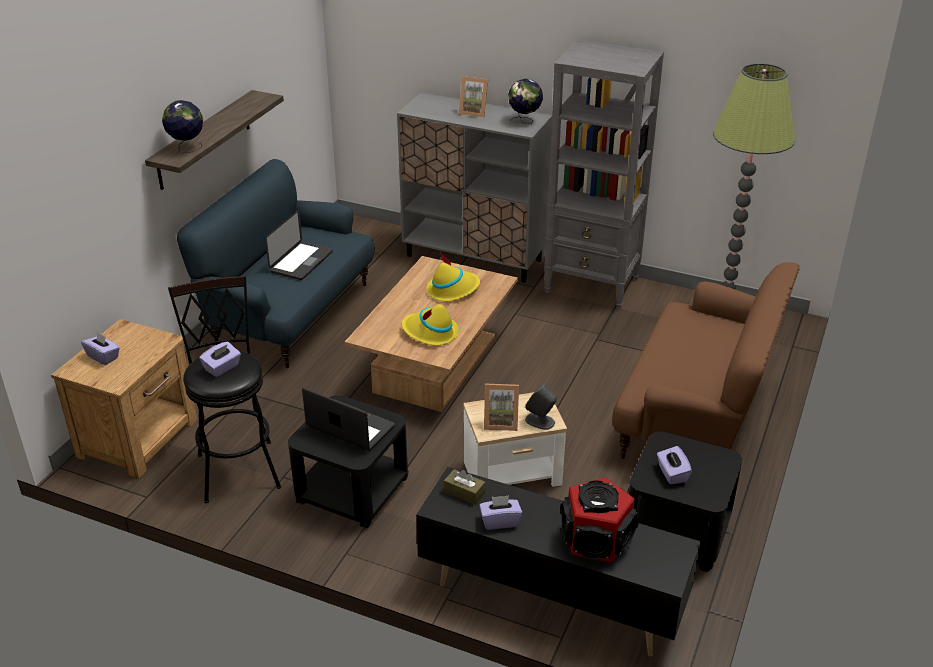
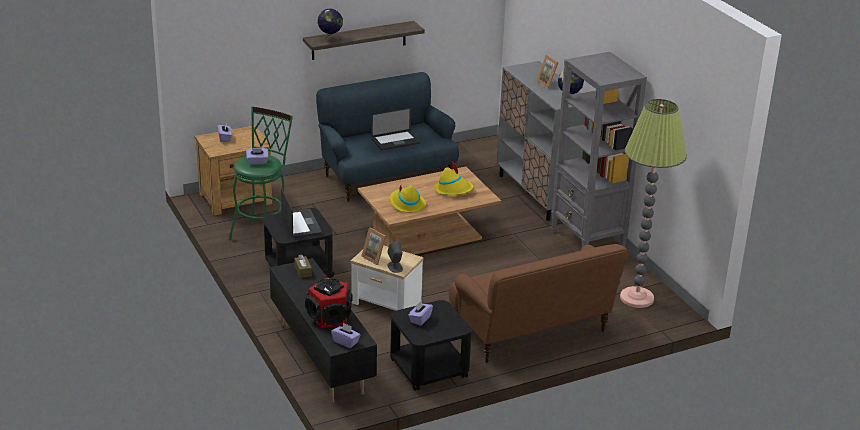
camera: 40 degrees right, 5 degrees down
black stool [168,276,281,503] -> green stool [228,106,293,240]
purple tissue box [479,496,523,530] -> purple tissue box moved to [331,323,360,348]

